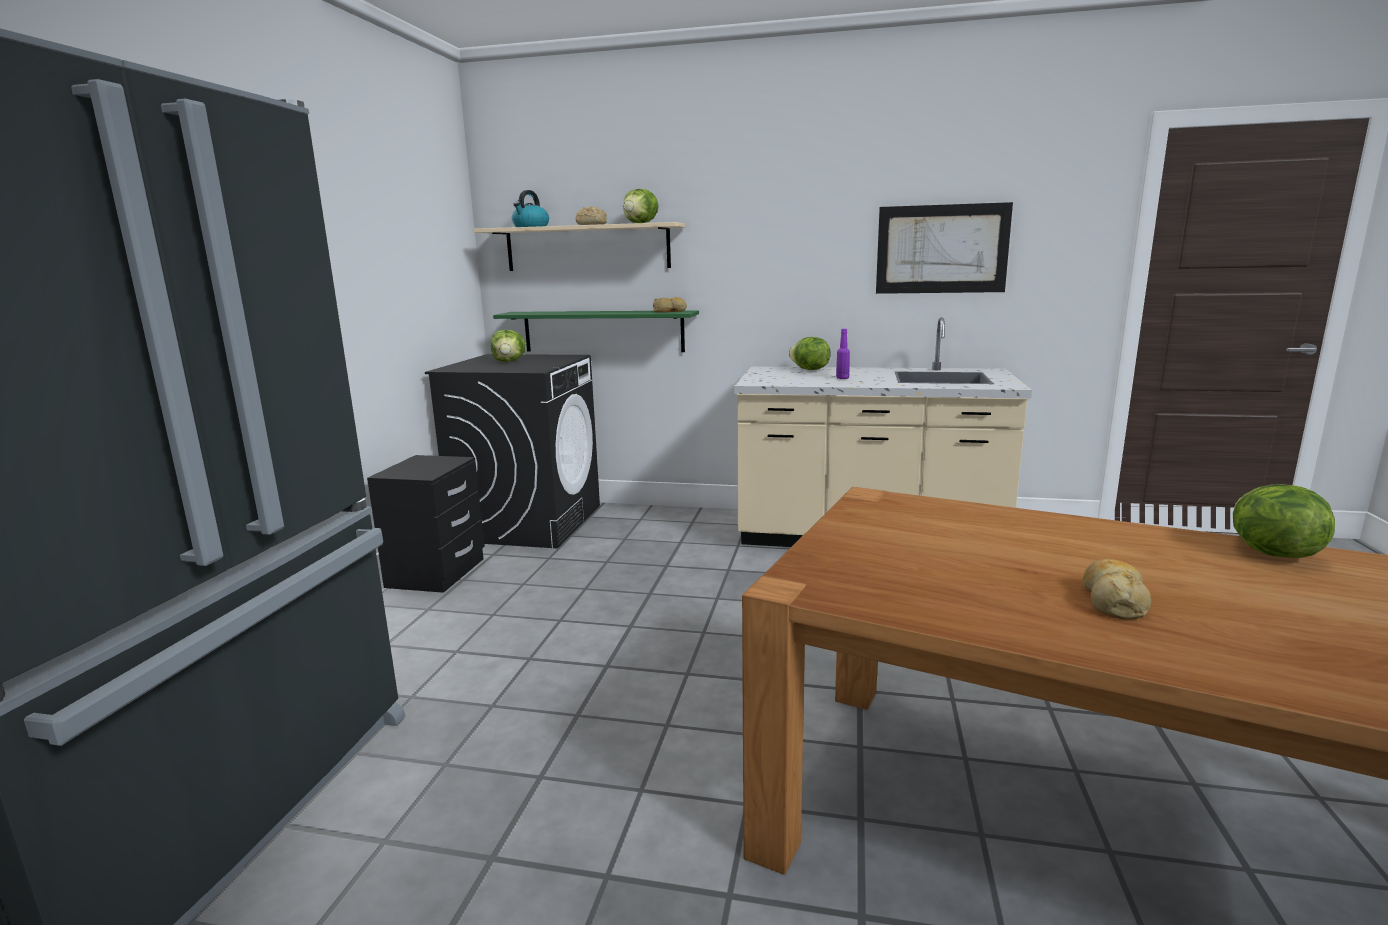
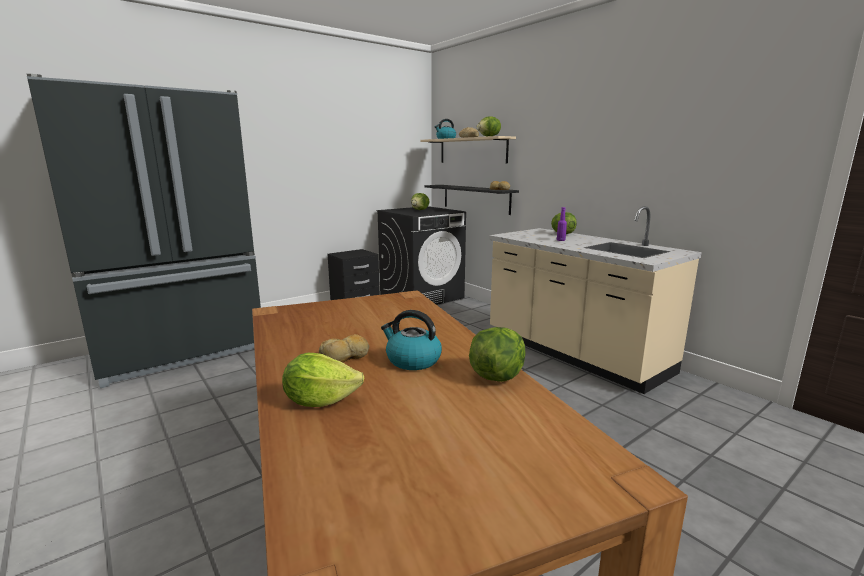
camera: 40 degrees right, 0 degrees up
green shelf [493,310,699,352] -> black shelf [424,185,519,215]
picture [876,202,1013,294] -> none
none -> lettuce [282,353,364,407]
none -> kettle [381,310,442,370]

